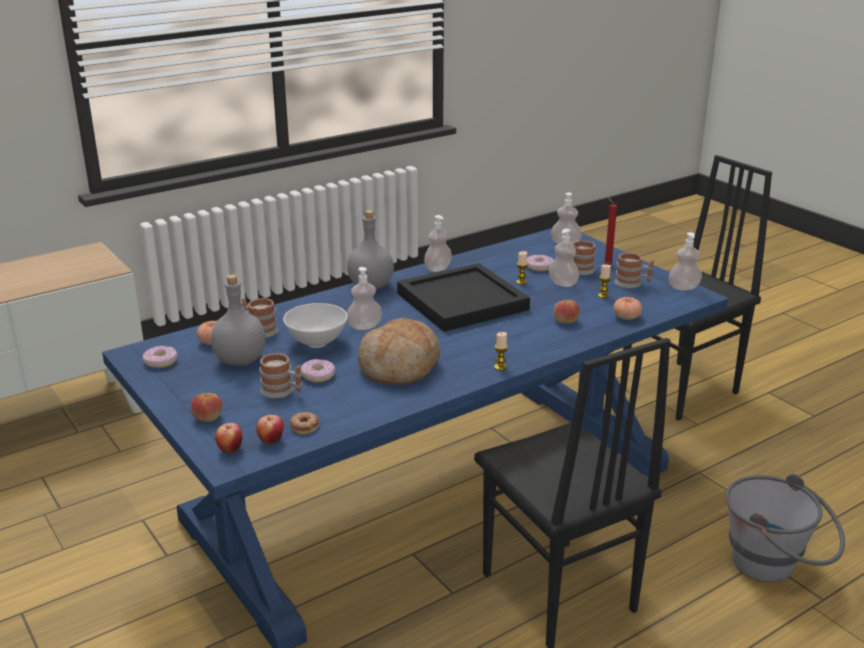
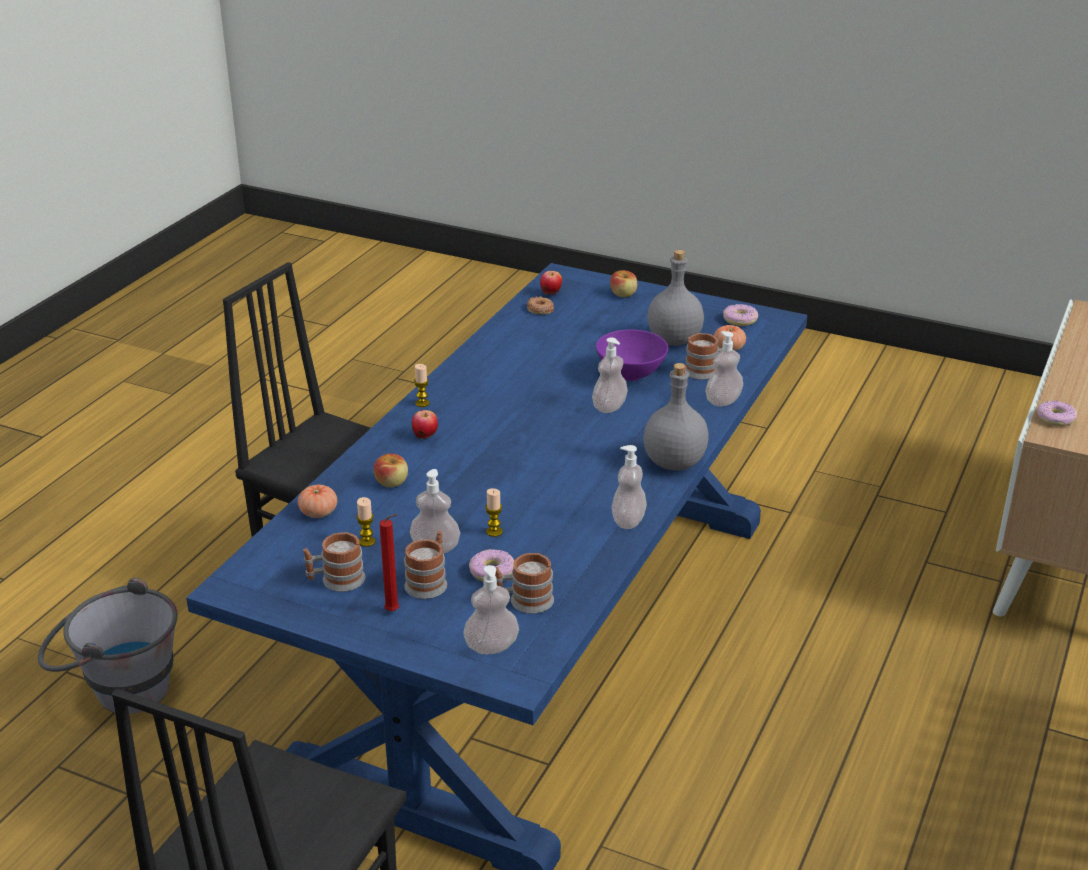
camera: 150 degrees right, 5 degrees up
apple [215,423,242,453] -> apple moved to [412,410,438,439]
mug [259,353,302,399] -> mug moved to [495,553,554,614]
white bowl [283,303,348,348] -> purple bowl [596,329,668,381]
donut [301,359,335,382] -> donut moved to [1037,401,1077,426]
bread [358,318,440,385] -> none
black tray [397,263,530,332] -> none
soap dispenser [668,232,702,291] -> soap dispenser moved to [705,331,743,406]

